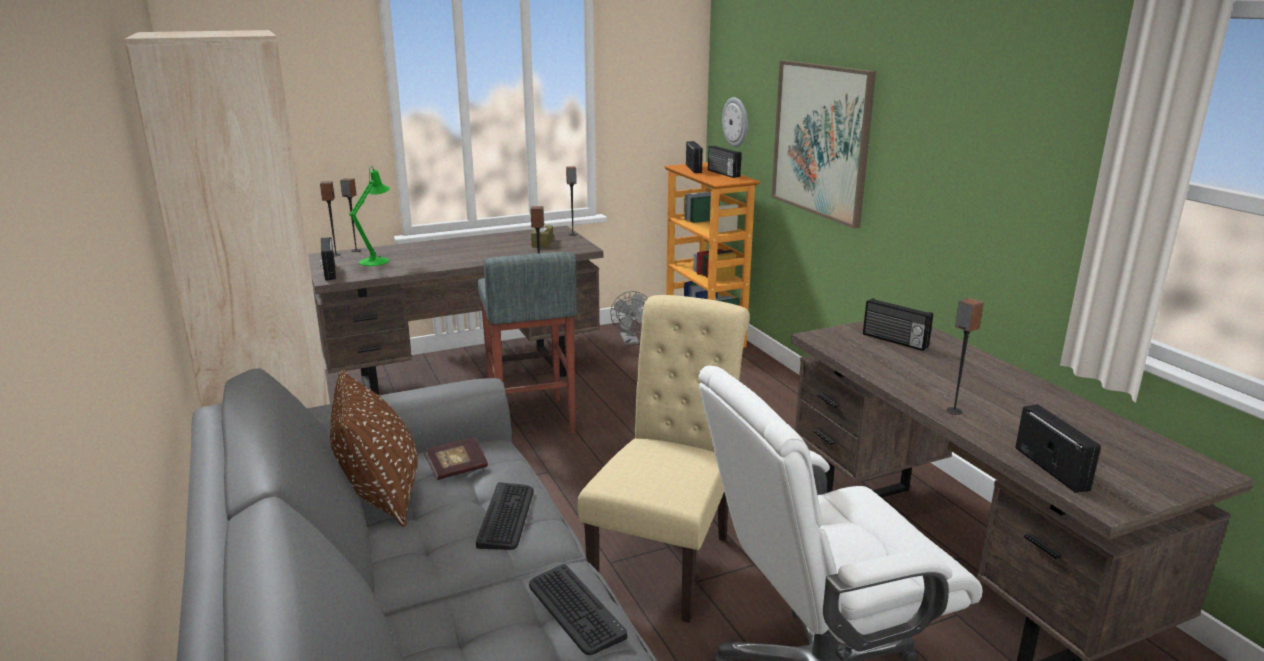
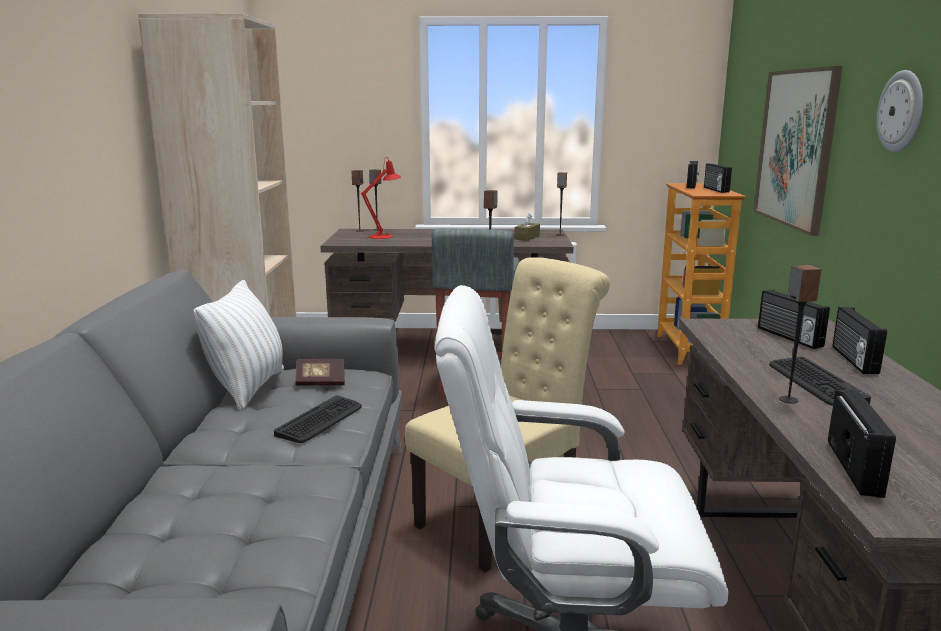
camera: 25 degrees right, 5 degrees down
radio [320,237,336,281] -> radio moved to [832,307,887,374]
brown pillow [330,369,418,527] -> white pillow [193,280,284,411]
green table lamp [350,166,390,266] -> red table lamp [361,157,401,239]
keyboard [529,564,627,655] -> keyboard moved to [769,357,871,406]
grey fan [610,291,648,345] -> none
wall clock [722,97,748,147] -> wall clock moved to [877,70,923,152]

